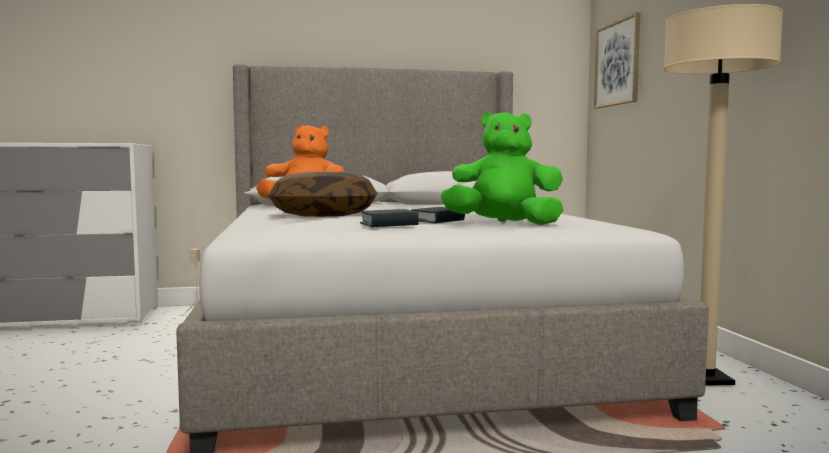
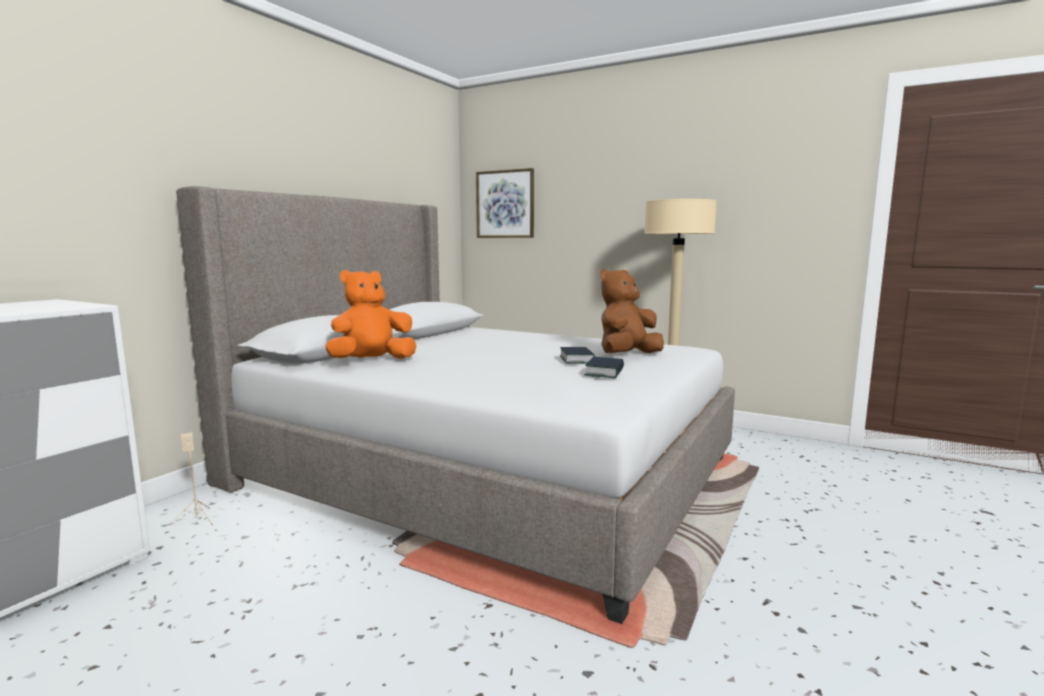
camera: 50 degrees left, 5 degrees up
pillow [268,172,378,217] -> none
green plush toy [441,112,563,225] -> brown plush toy [600,269,664,353]

